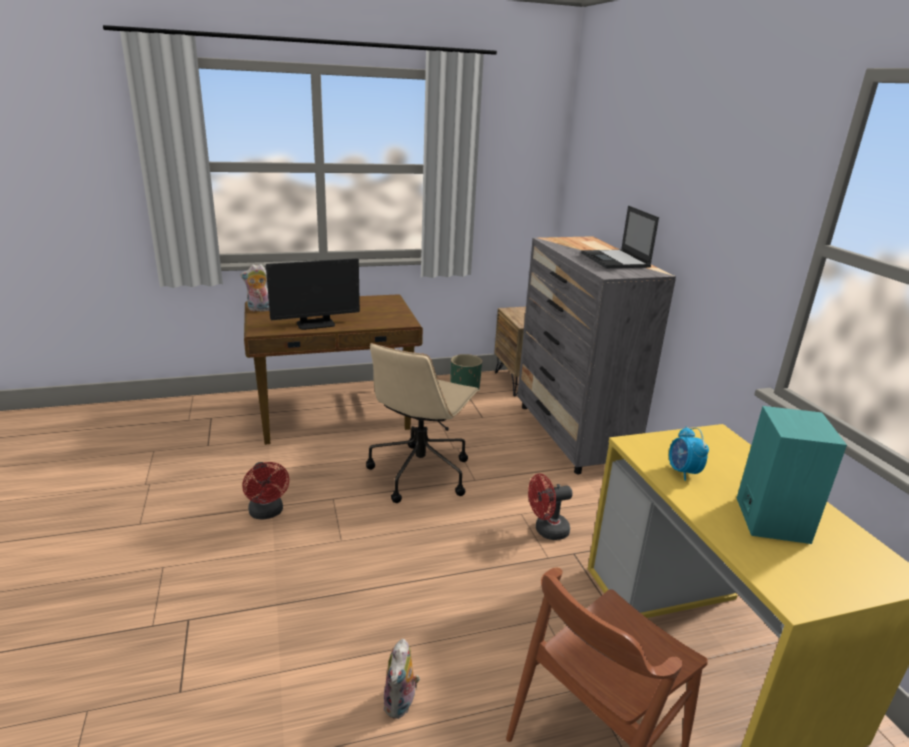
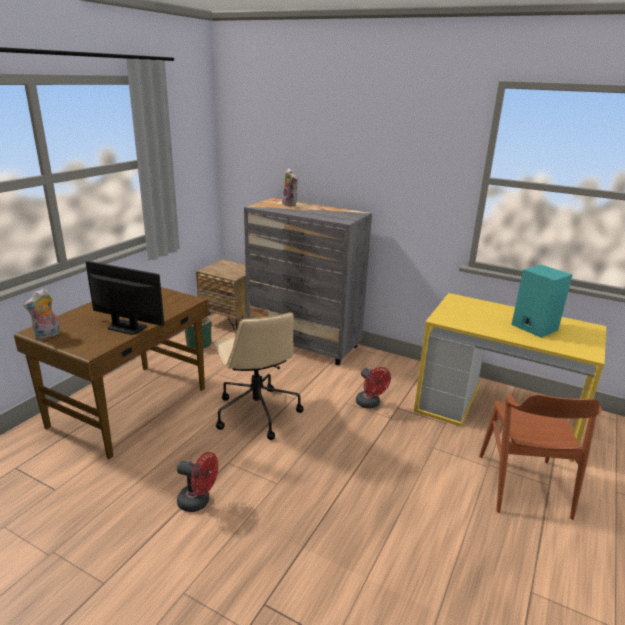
camera: 45 degrees left, 0 degrees up
monitor [266,258,360,330] -> monitor turned 90 degrees counterclockwise [86,261,164,335]
plush toy [383,639,420,719] -> plush toy moved to [282,168,298,206]
red fan [528,474,573,540] -> red fan turned 60 degrees counterclockwise [356,367,391,409]
laptop [581,205,659,268] -> none
alarm clock [669,427,709,481] -> none

